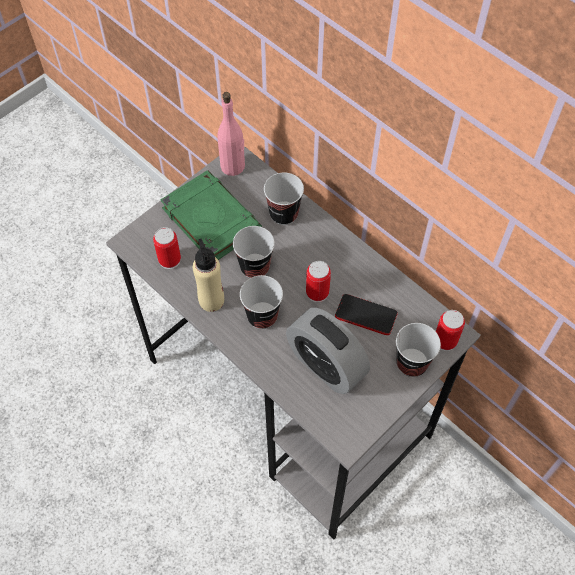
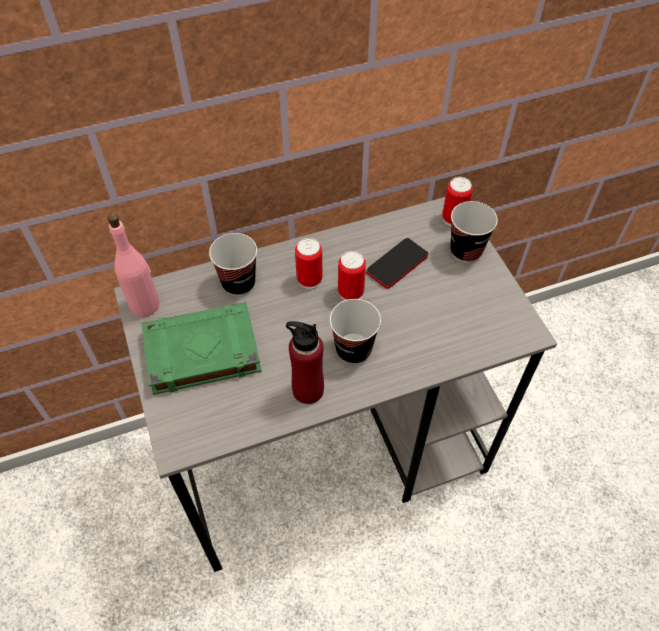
camera: 65 degrees left, 5 degrees down
can [153,227,181,269] -> can moved to [295,238,322,289]
beige bottle [193,239,224,312] -> red bottle [286,321,324,404]
cup [233,226,275,278] -> none
alarm clock [286,308,370,394] -> none

